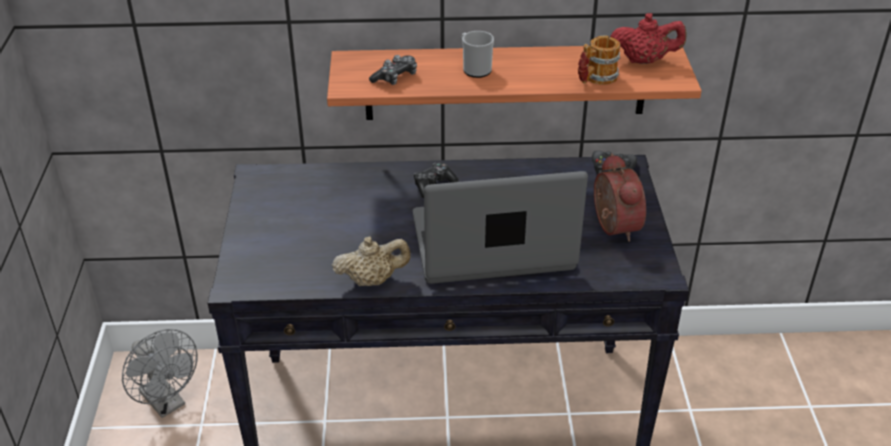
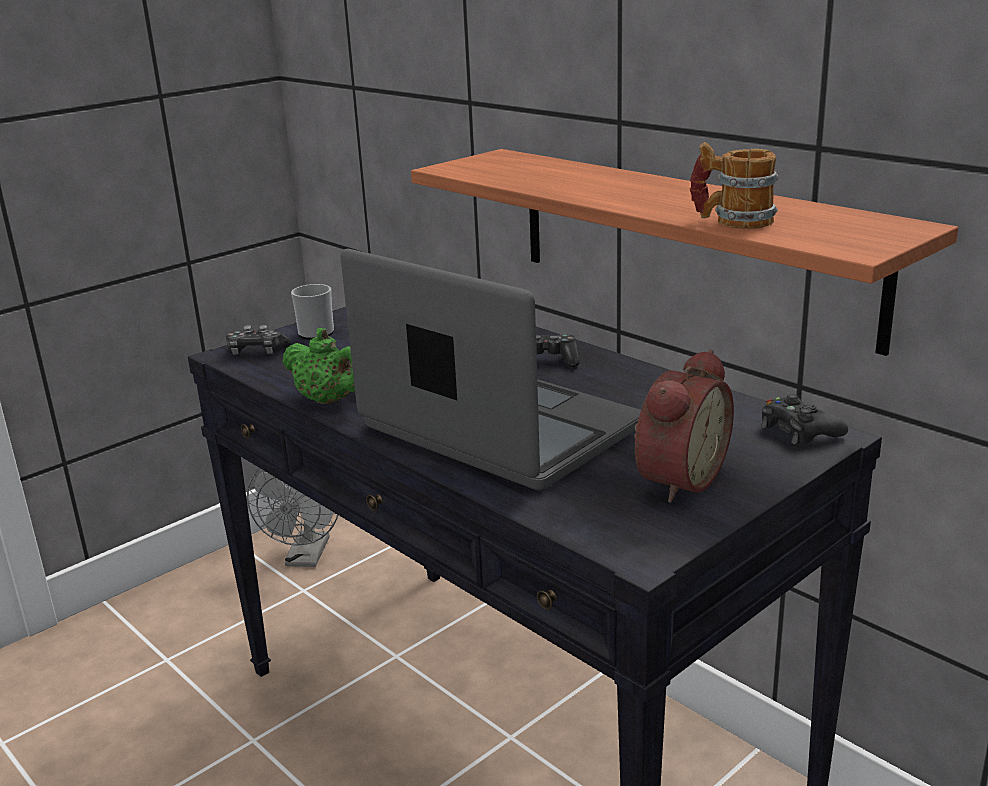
camera: 50 degrees right, 15 degrees down
beige teapot [332,236,411,286] -> green teapot [282,328,355,404]
game controller [369,55,417,85] -> game controller moved to [226,325,292,355]
mug [461,31,494,78] -> mug moved to [291,284,334,340]
red teapot [610,13,687,64] -> none

